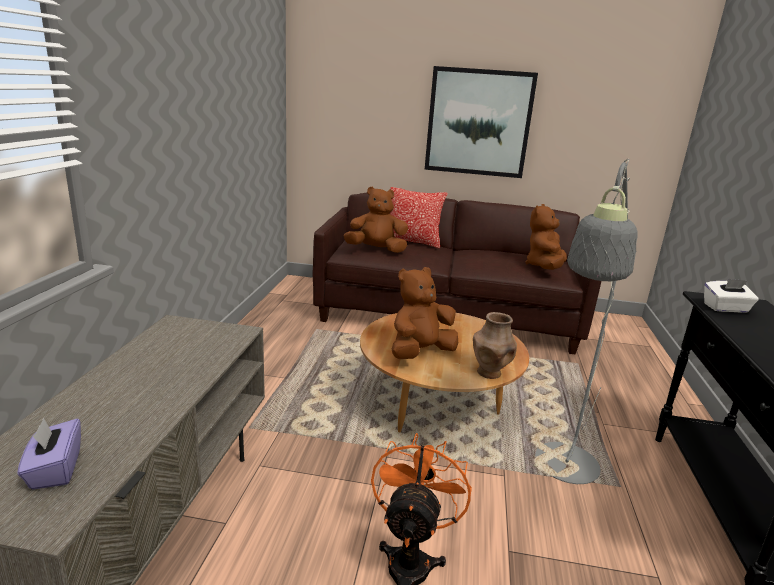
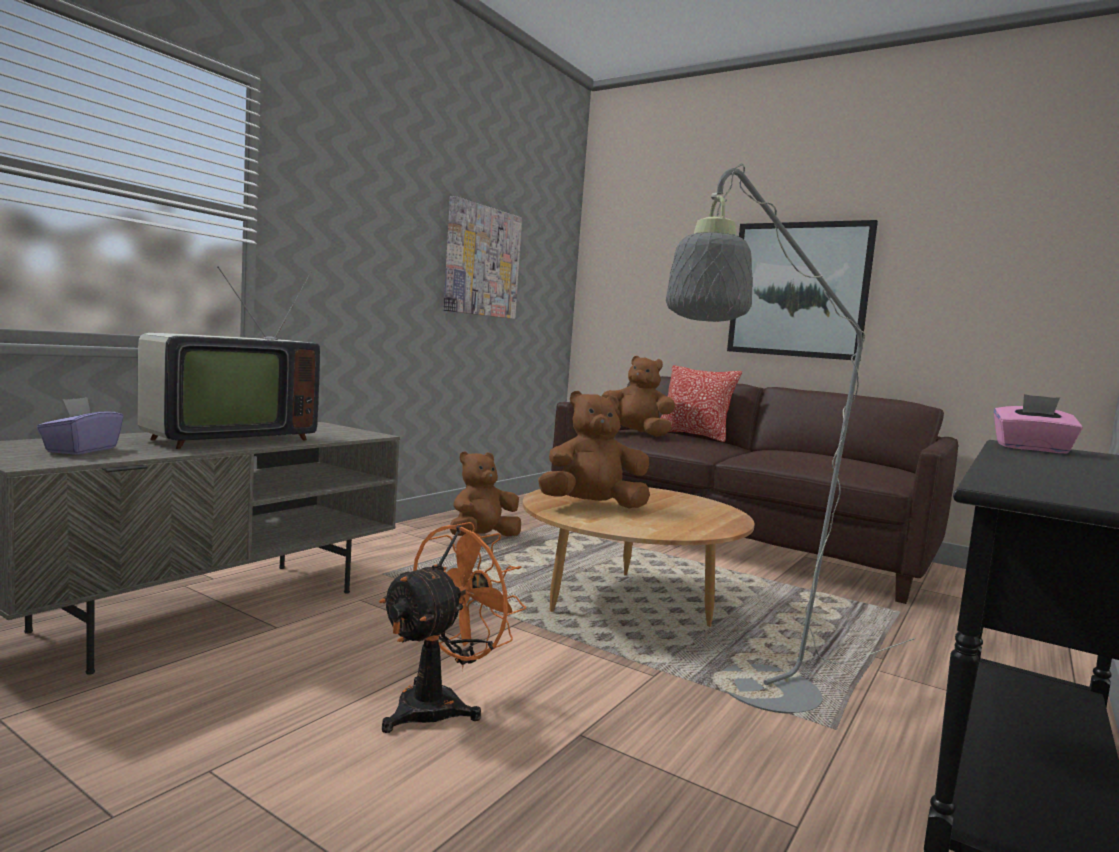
camera: 25 degrees right, 15 degrees down
brown vase [473,312,517,379] -> none
brown plush toy [525,204,567,270] -> brown plush toy moved to [450,451,521,536]
white tissue box [704,279,759,313] -> pink tissue box [994,394,1083,453]
none -> television [137,266,320,449]
none -> picture [443,196,522,319]

